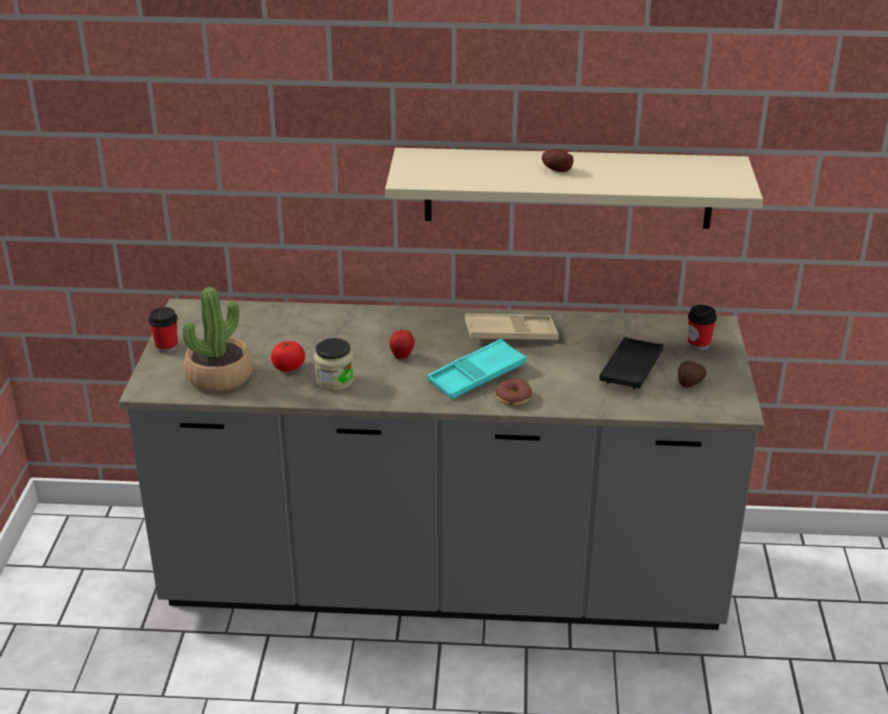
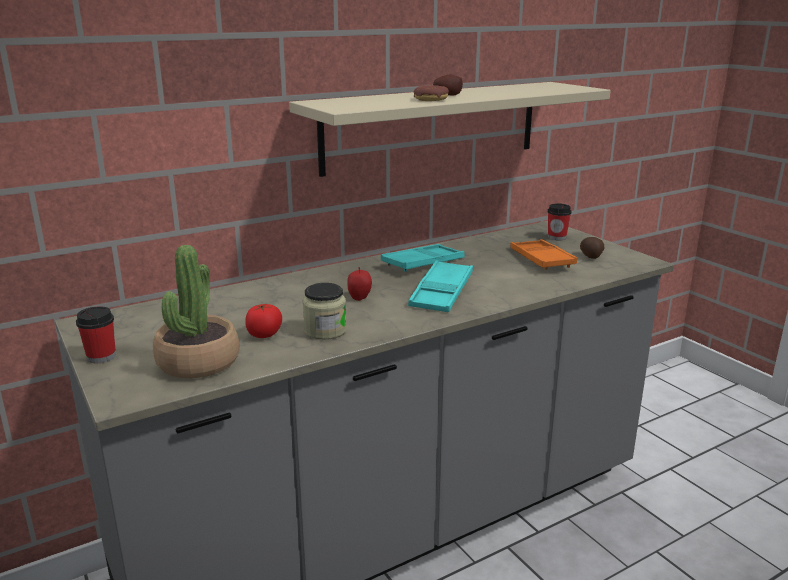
camera: 35 degrees left, 10 degrees down
beige tray [465,314,559,340] -> turquoise tray [381,244,465,272]
donut [496,379,532,405] -> donut moved to [414,85,449,101]
black tray [599,337,663,390] -> orange tray [510,239,577,270]

